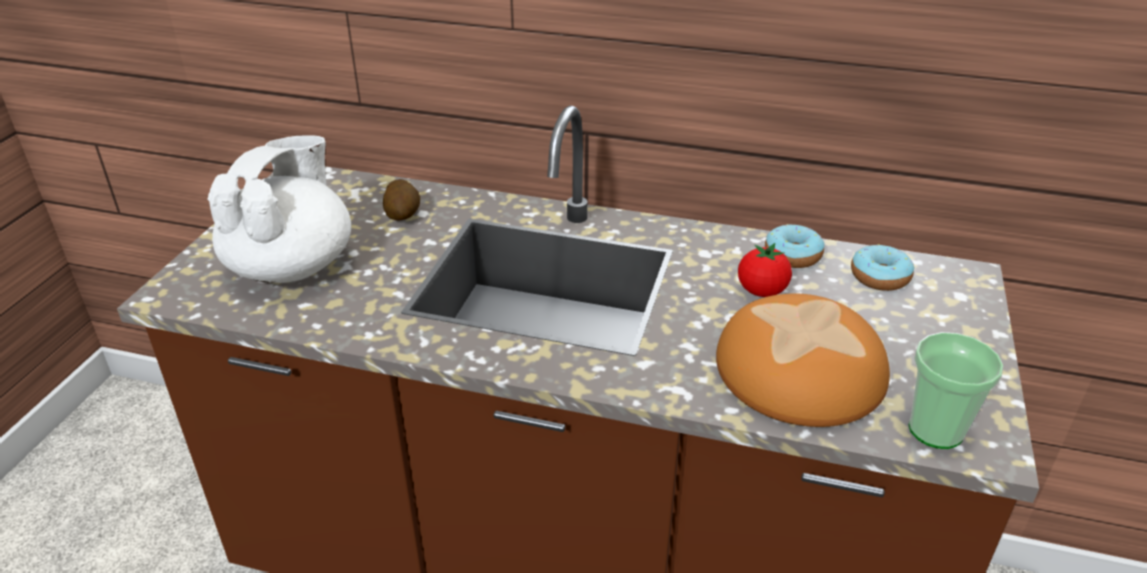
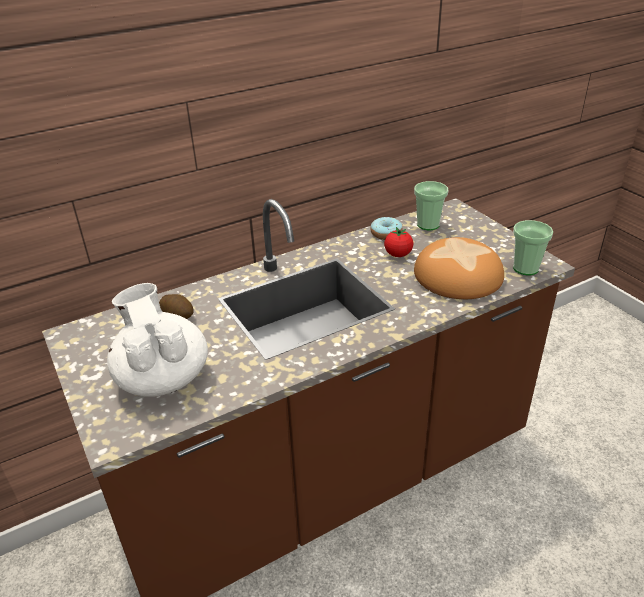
camera: 45 degrees left, 0 degrees up
donut [851,244,914,291] -> cup [414,181,448,231]

